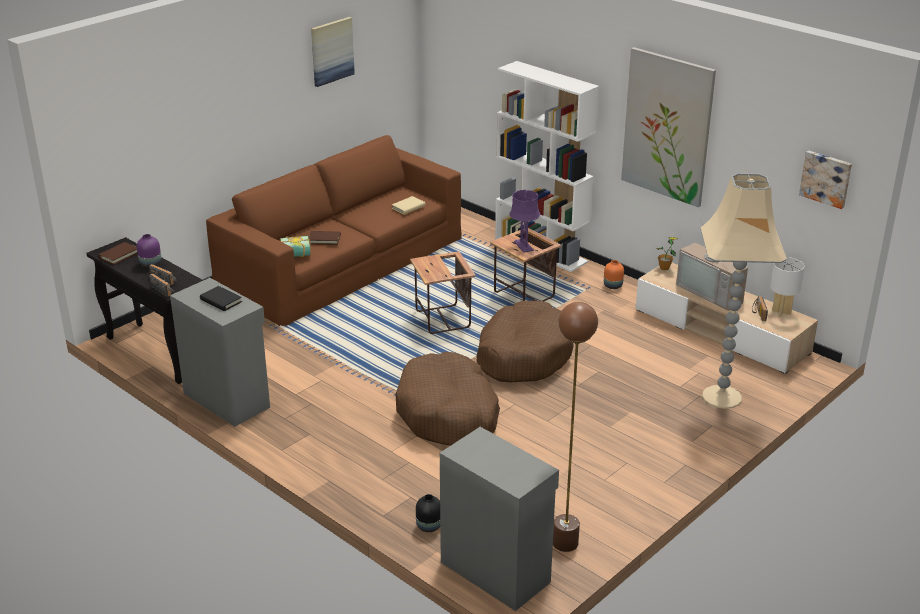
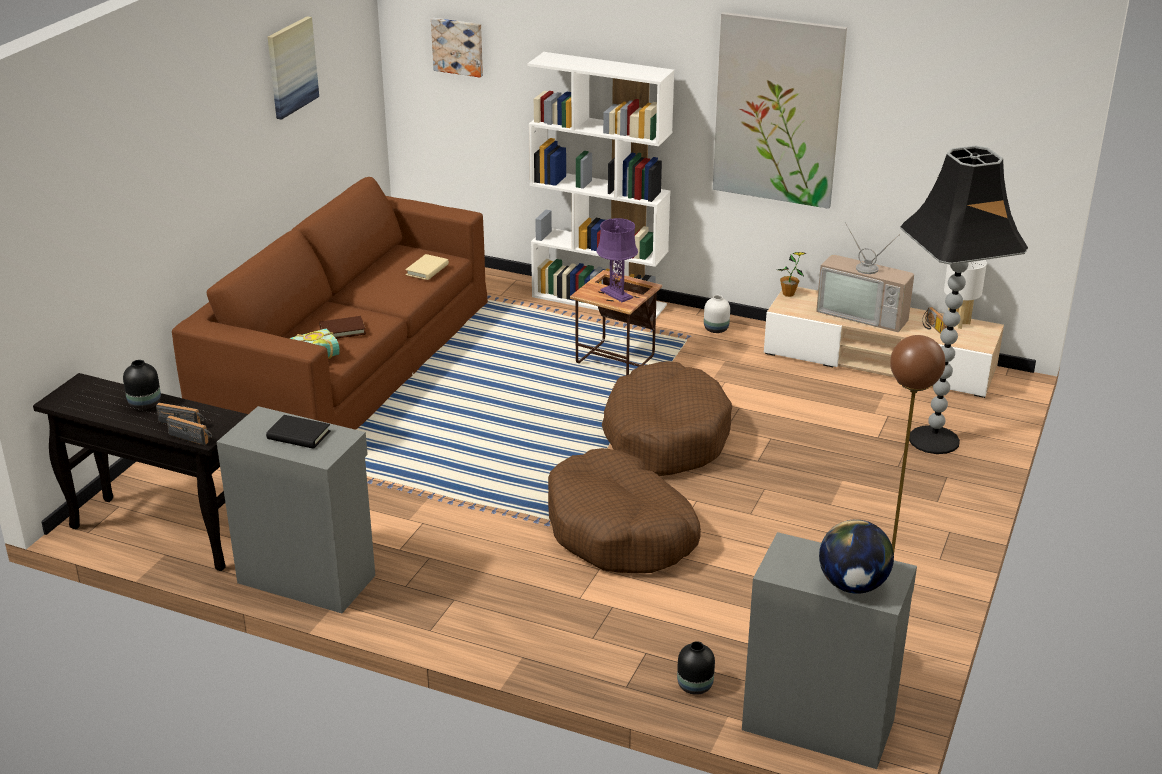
camera: 20 degrees left, 0 degrees up
brown book [99,242,138,265] -> none
purple vase [137,234,161,267] -> black vase [123,360,161,409]
side table [410,251,476,334] -> none
orange vase [604,260,624,289] -> white vase [704,295,730,333]
beige floor lamp [700,173,787,409] -> black floor lamp [900,145,1028,454]
picture [799,151,852,209] -> picture moved to [431,18,483,78]
none -> globe [819,520,894,594]

